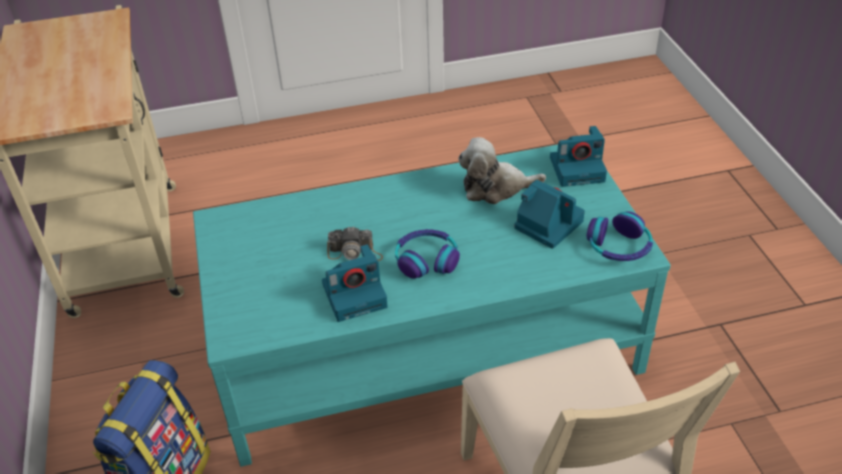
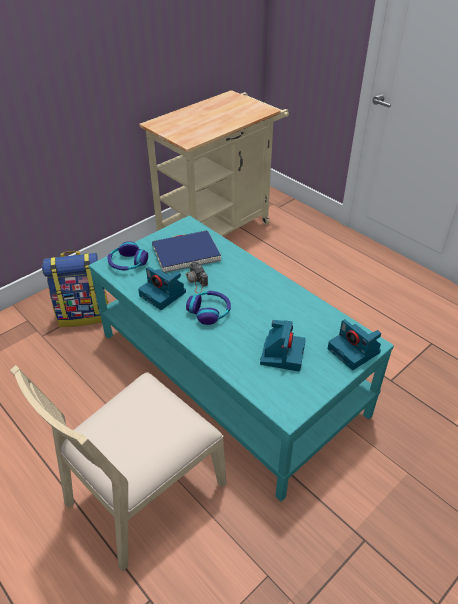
camera: 60 degrees right, 0 degrees up
plush toy [458,137,546,204] -> none
headphones [587,211,653,261] -> headphones moved to [107,241,148,271]
none -> blue book [152,230,221,273]

